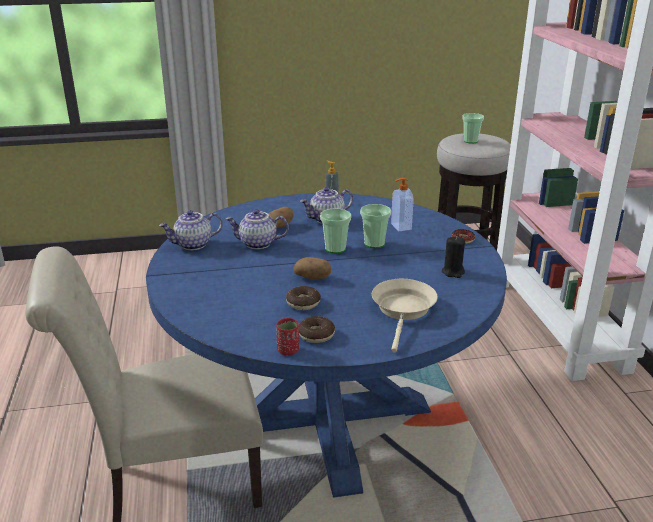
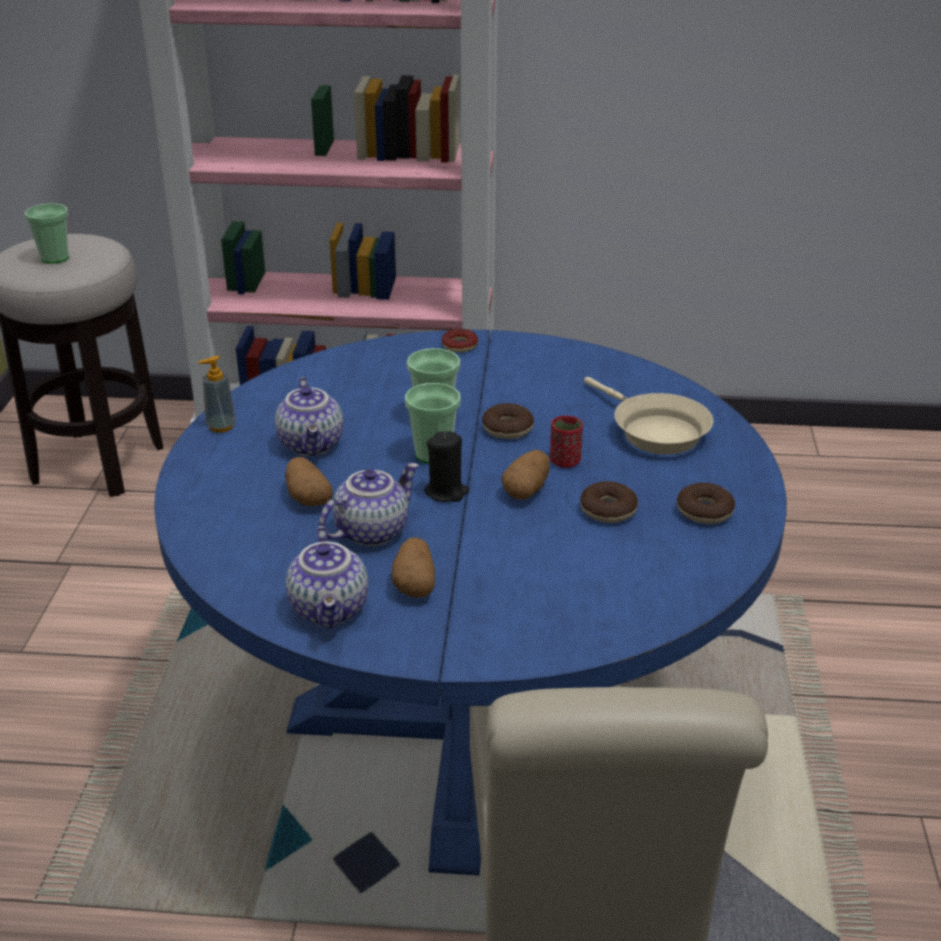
camera: 75 degrees left, 5 degrees up
teapot [225,209,289,249] -> teapot turned 150 degrees counterclockwise [319,463,419,546]
red cup [276,318,299,356] -> red cup moved to [550,416,583,468]
beige frying pan [372,279,438,353] -> beige frying pan turned 150 degrees counterclockwise [584,377,713,454]
soap dispenser [391,178,414,231] -> none
black candle [442,236,465,278] -> black candle moved to [424,431,469,502]
none -> potato [392,537,435,598]
none -> donut [482,403,534,439]

